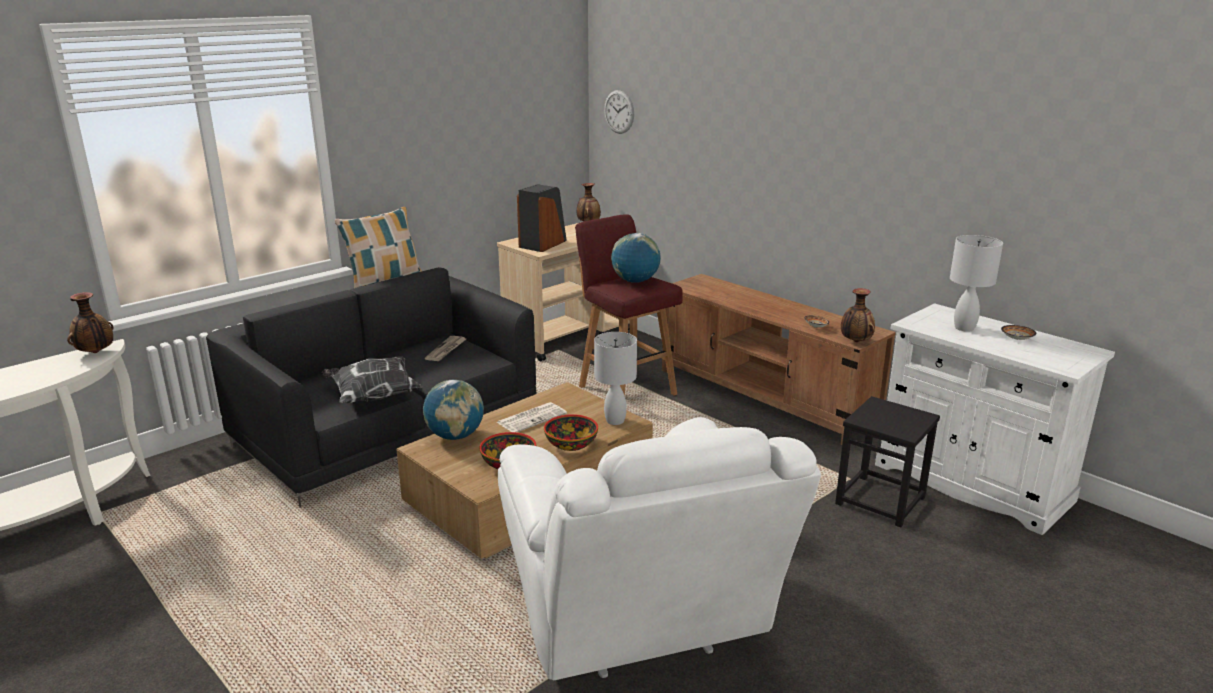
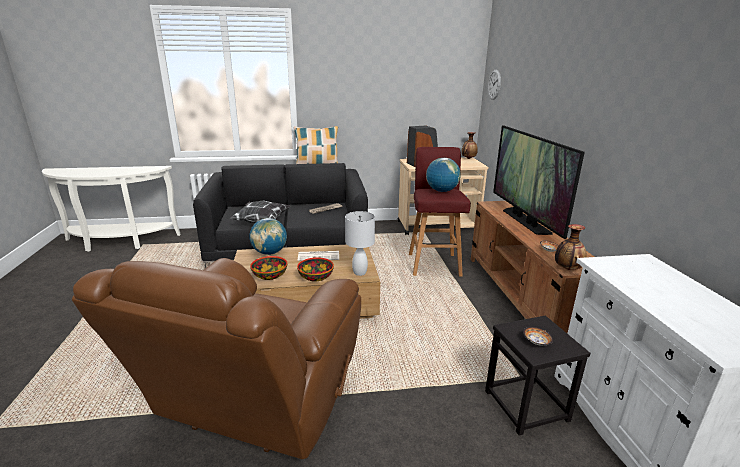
camera: 35 degrees right, 0 degrees up
vase [67,292,114,353] -> none
white armchair [498,417,821,680] -> brown armchair [72,258,361,459]
white table lamp [950,235,1003,332] -> none
bowl [1001,325,1036,340] -> bowl moved to [523,327,553,346]
none -> television [493,125,585,239]

